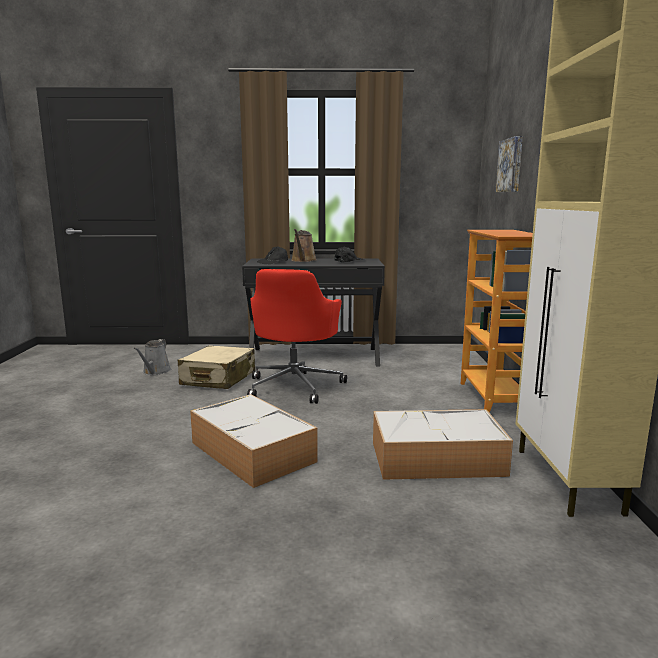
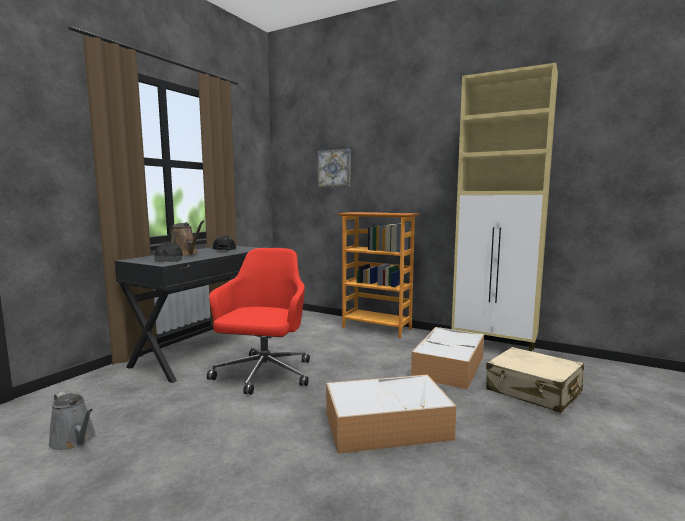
camera: 60 degrees left, 5 degrees down
beige suitcase [178,345,255,389] -> beige suitcase moved to [486,347,584,413]
red office chair [247,269,347,404] -> red office chair turned 120 degrees counterclockwise [207,248,310,395]

